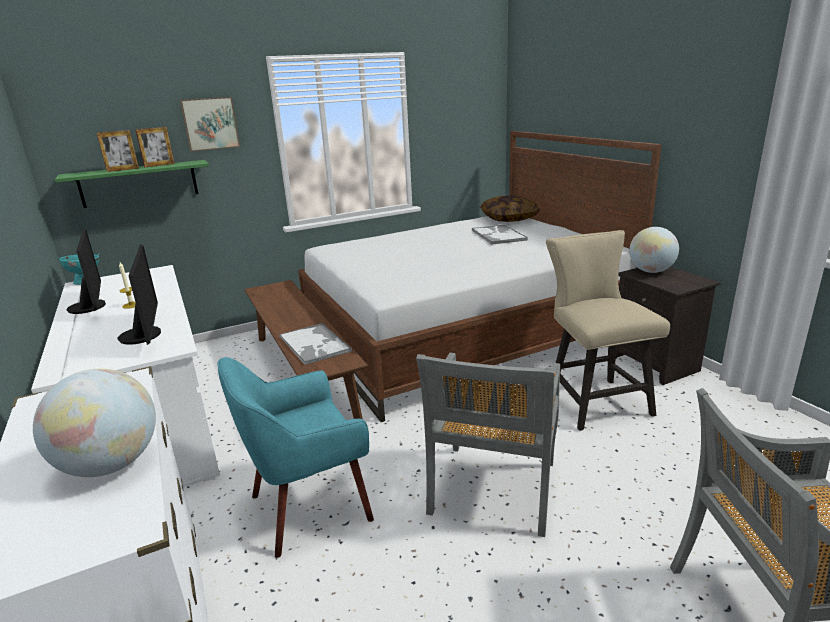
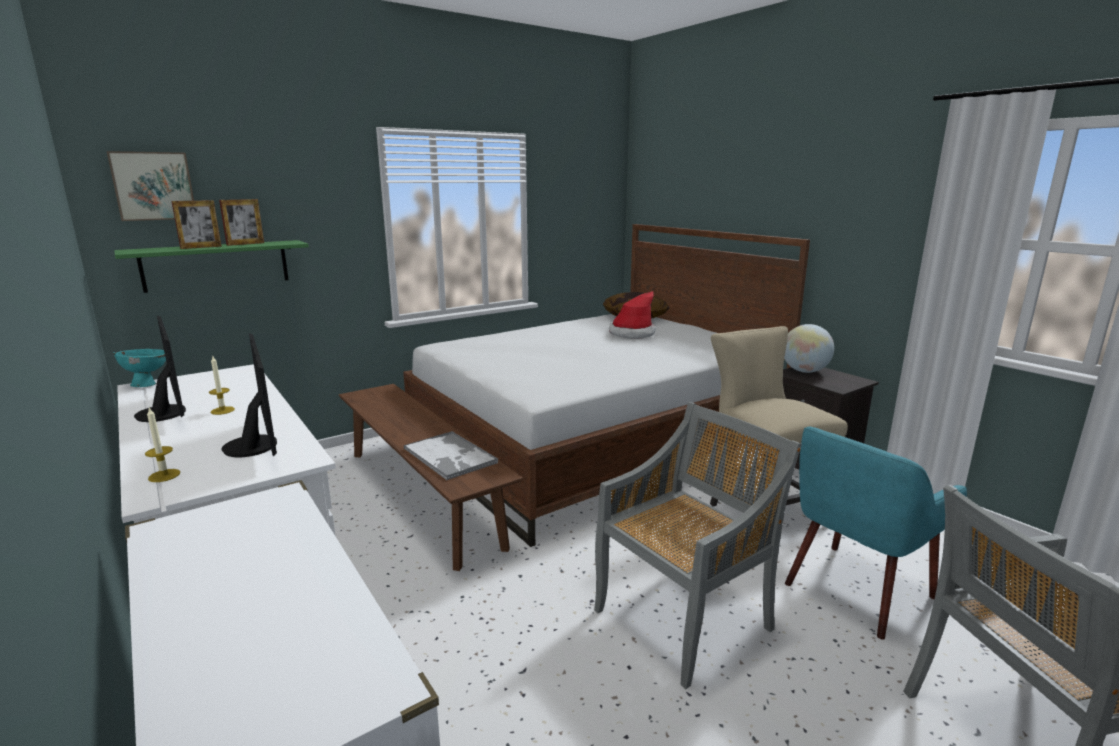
camera: 10 degrees left, 5 degrees down
globe [33,369,156,477] -> none
picture [180,97,240,152] -> picture moved to [107,151,194,221]
turquoise armchair [217,357,374,558] -> turquoise armchair moved to [785,427,967,640]
grey chair [416,353,560,537] -> grey chair turned 135 degrees counterclockwise [594,402,802,689]
tray [471,224,528,245] -> hat [609,291,656,339]
none -> candle [145,408,180,482]

